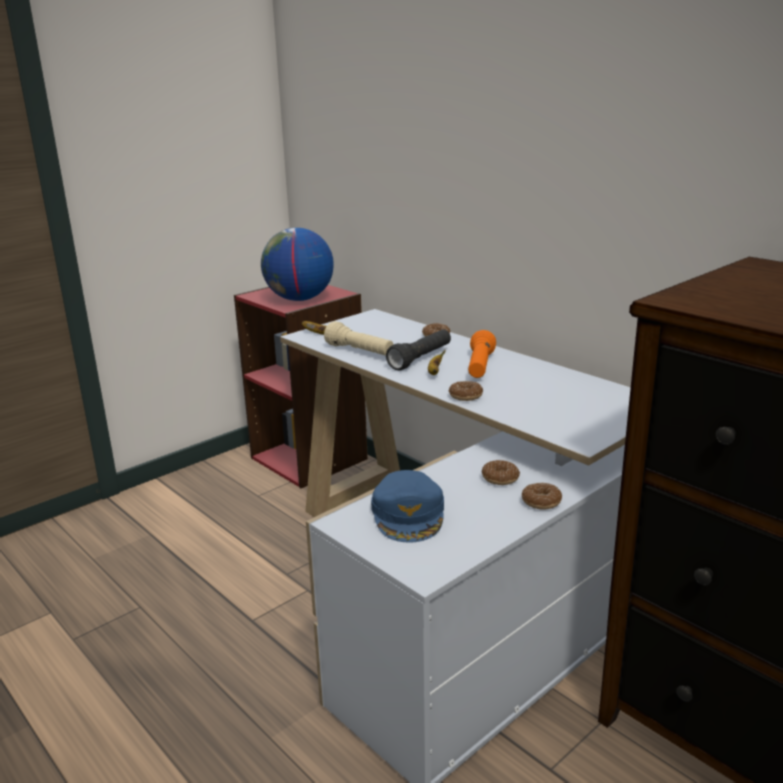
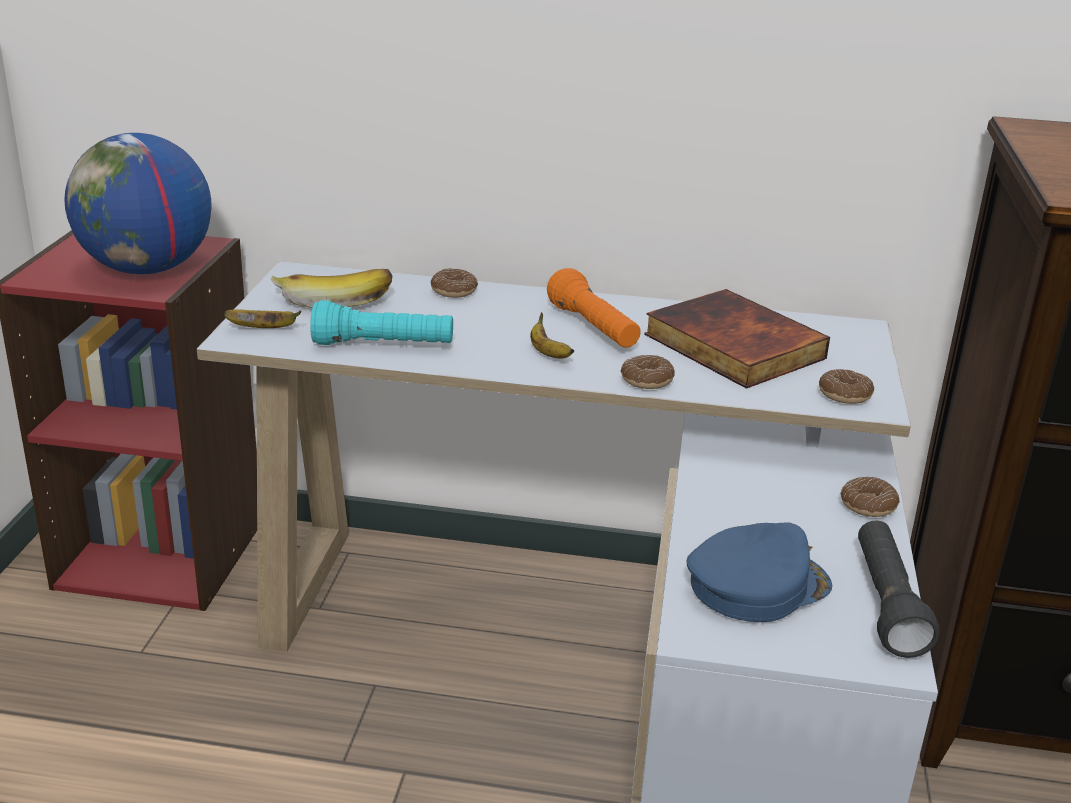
camera: 40 degrees left, 5 degrees up
beige flashlight [324,321,394,356] -> turquoise flashlight [310,300,453,345]
blue cap [371,470,444,543] -> blue cap turned 75 degrees counterclockwise [687,523,832,622]
black flashlight [386,329,451,371] -> black flashlight moved to [858,520,940,658]
donut [482,460,520,485] -> donut moved to [819,369,874,404]
none -> banana [270,269,392,308]
none -> book [644,289,830,389]

